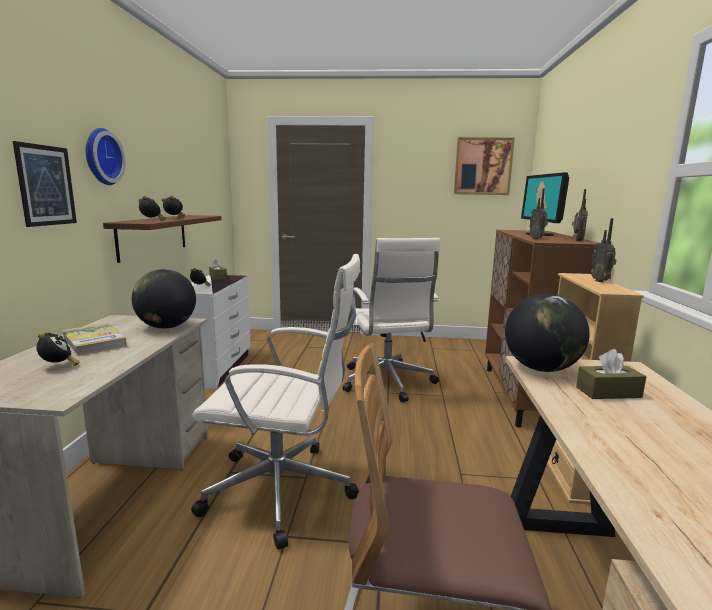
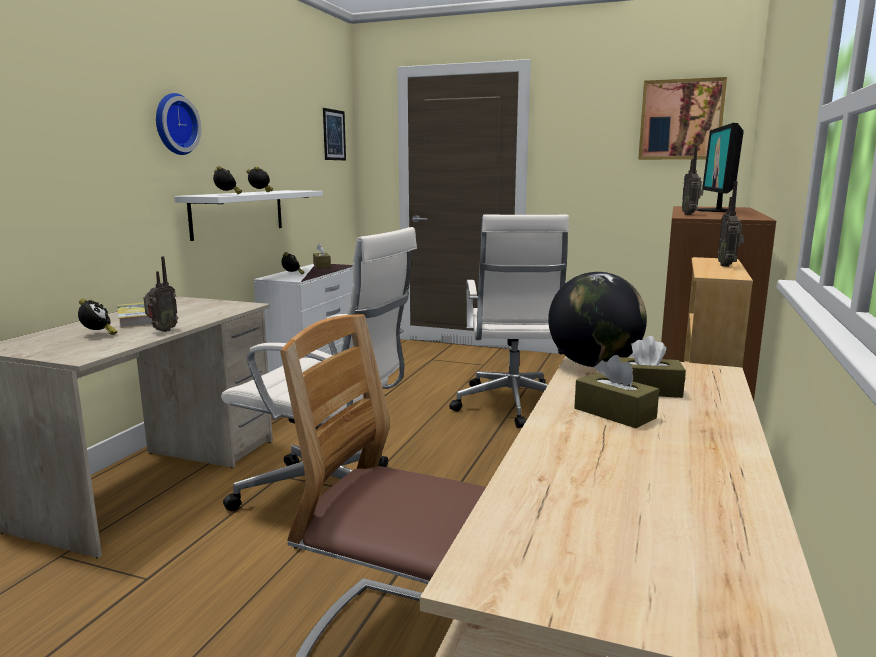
camera: 15 degrees right, 0 degrees up
picture [13,141,77,227] -> picture moved to [323,108,346,160]
brown shelf [103,215,222,263] -> white shelf [174,190,323,241]
globe [132,269,196,329] -> none
radio [572,189,588,241] -> radio moved to [144,256,178,332]
none -> brown tissue box [574,355,659,428]

